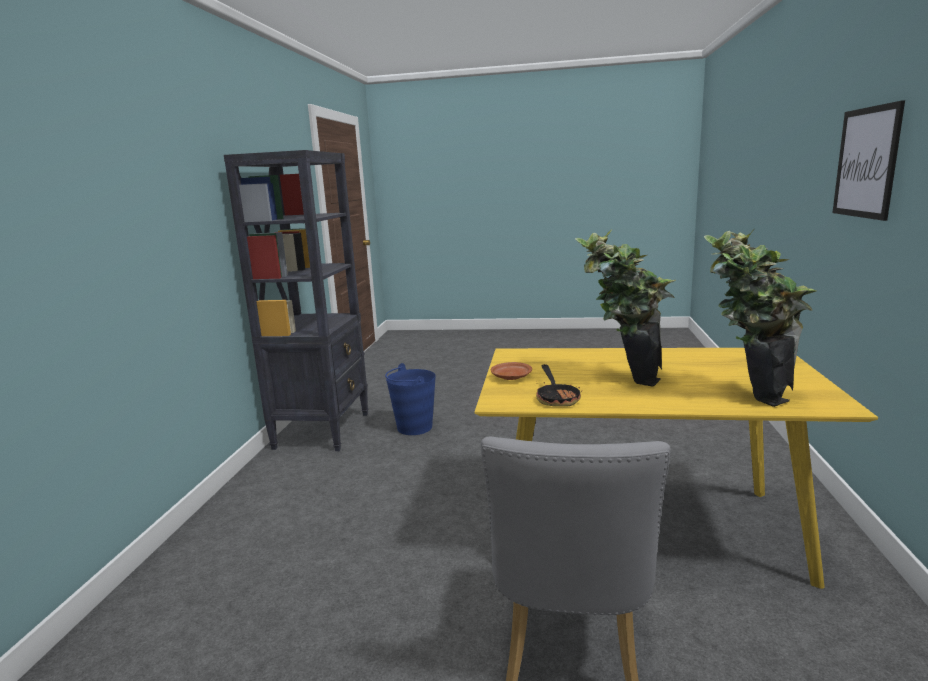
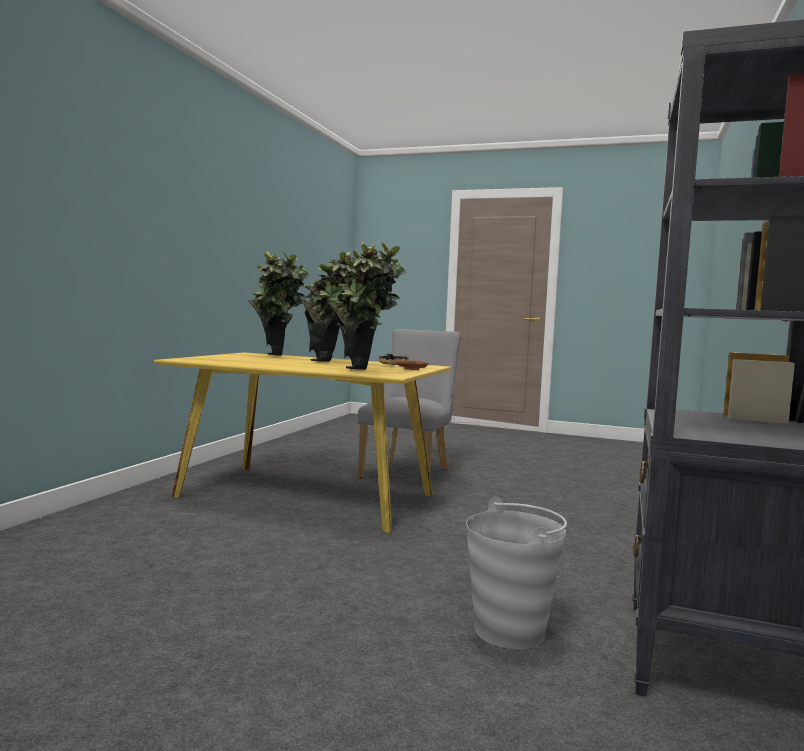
camera: 170 degrees left, 10 degrees down
blue bucket [385,363,436,435] -> grey bucket [466,497,567,649]
picture [832,100,905,221] -> none
none -> potted plant [329,241,406,370]

